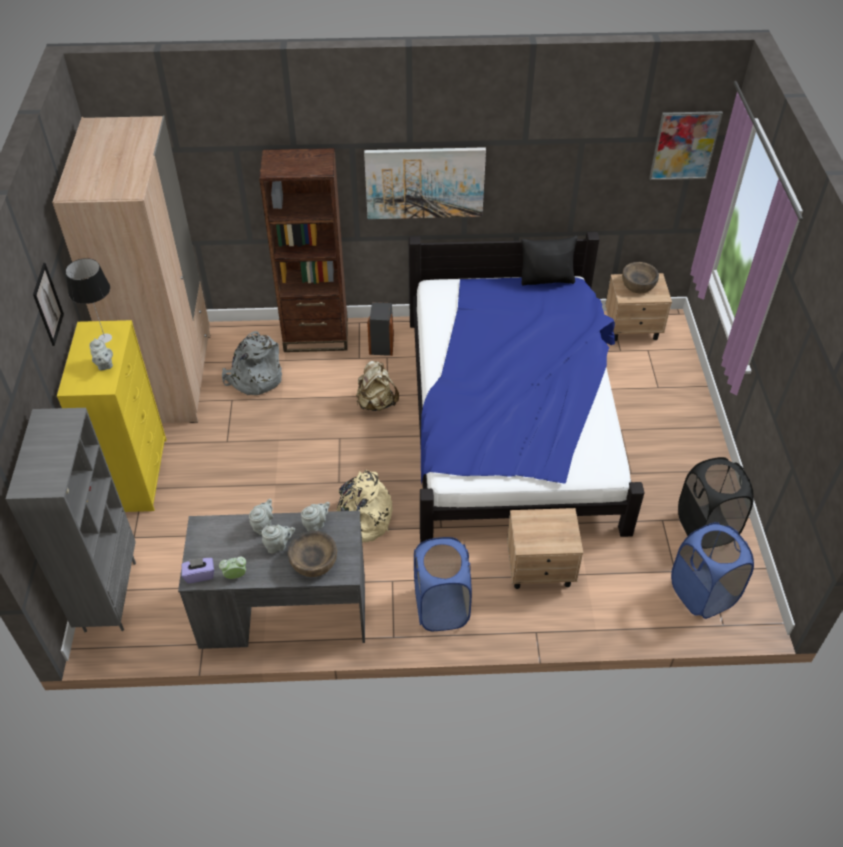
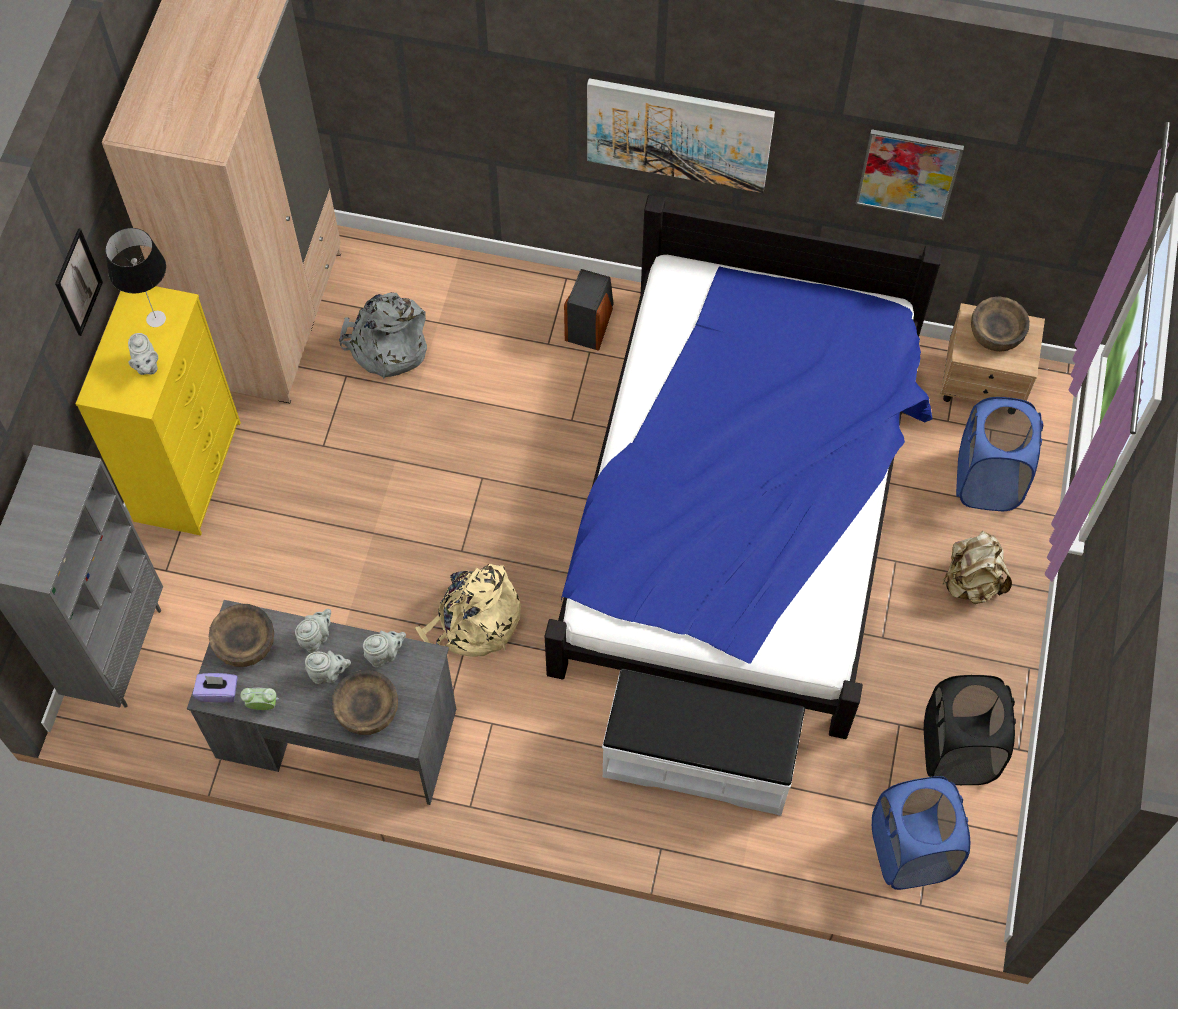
camera: 15 degrees right, 15 degrees up
brown bookcase [259,148,348,352] -> none
beige backpack [356,361,399,411] -> beige backpack moved to [943,531,1012,604]
blue laundry basket [414,537,472,631] -> blue laundry basket moved to [956,397,1043,511]
beige nightstand [507,508,583,589] -> white bench [602,669,805,816]
black pillow [521,236,578,285] -> none
picture [649,111,723,180] -> picture moved to [856,129,964,220]
none -> brown bowl [209,604,274,667]

